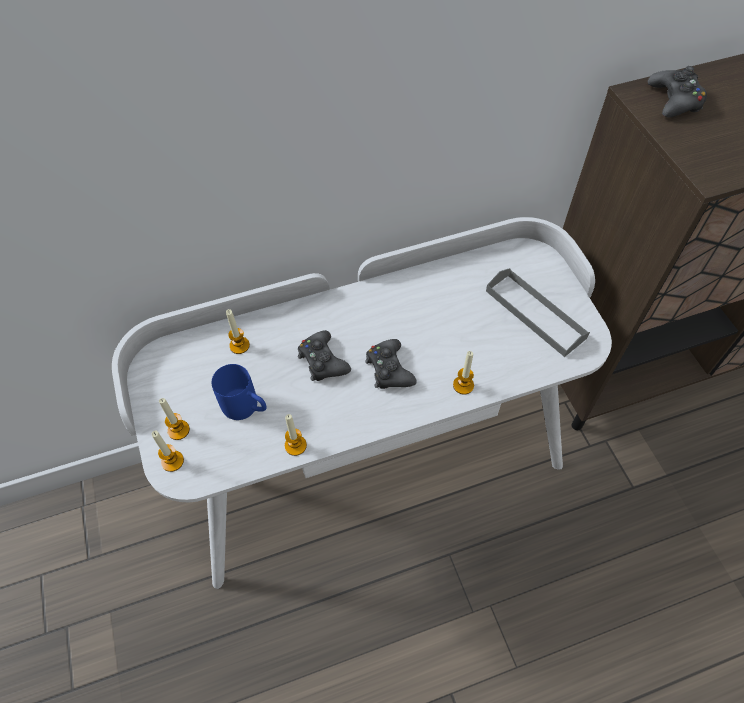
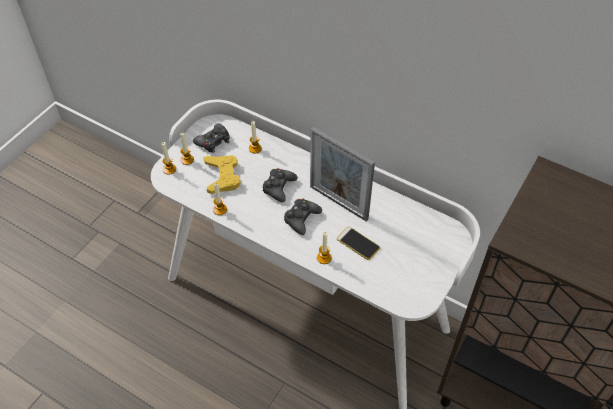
camera: 50 degrees right, 5 degrees down
blue mug [212,364,267,420] -> yellow game controller [203,155,241,194]
grey tray [486,268,590,357] -> none
black game controller [648,66,707,118] -> black game controller moved to [193,123,230,153]
none -> picture frame [310,127,375,221]
none -> phone [337,227,380,260]

